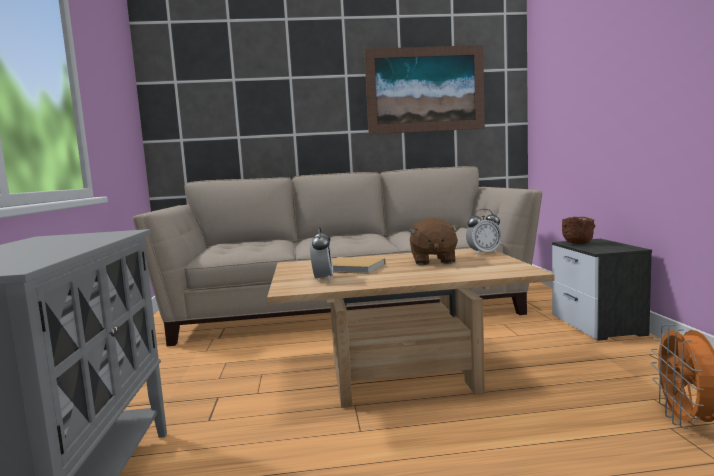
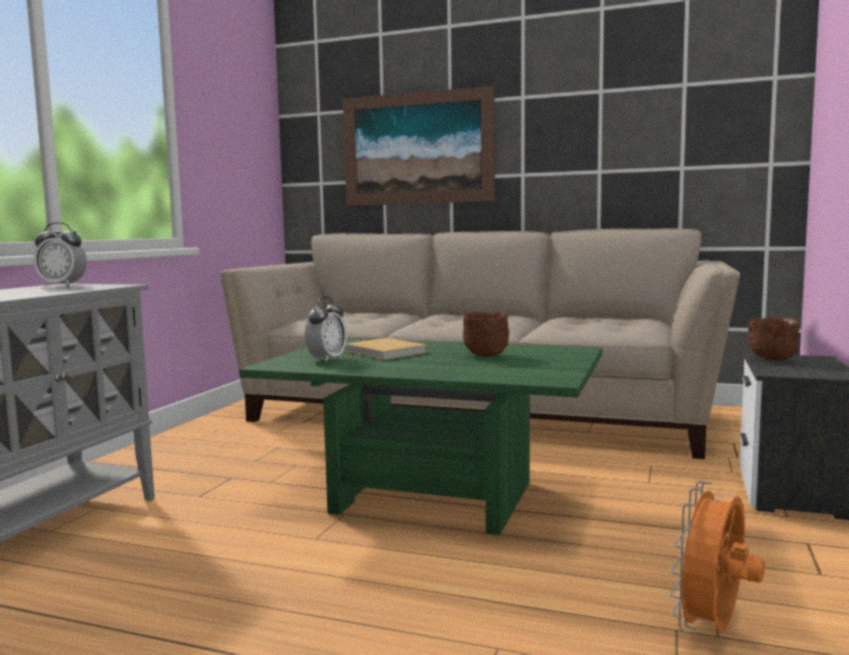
camera: 25 degrees right, 0 degrees up
beige coffee table [267,248,555,408] -> green coffee table [239,338,602,535]
picture [364,45,485,134] -> picture moved to [343,86,495,206]
brown plush toy [409,218,460,265] -> brown bowl [463,312,509,357]
alarm clock [466,209,502,255] -> alarm clock moved to [34,222,87,287]

